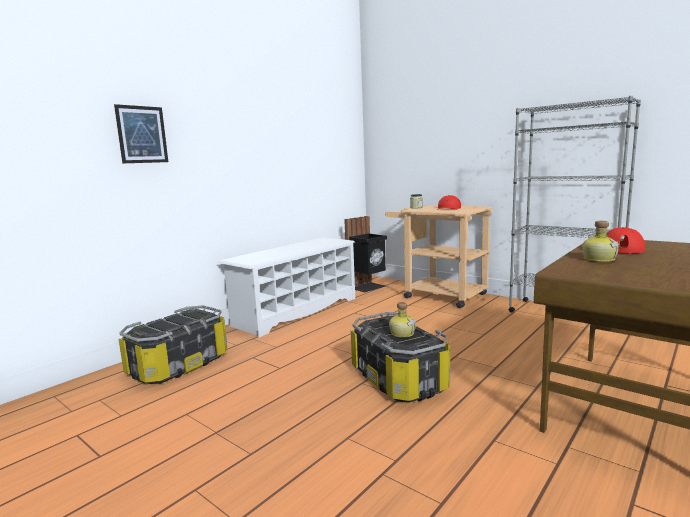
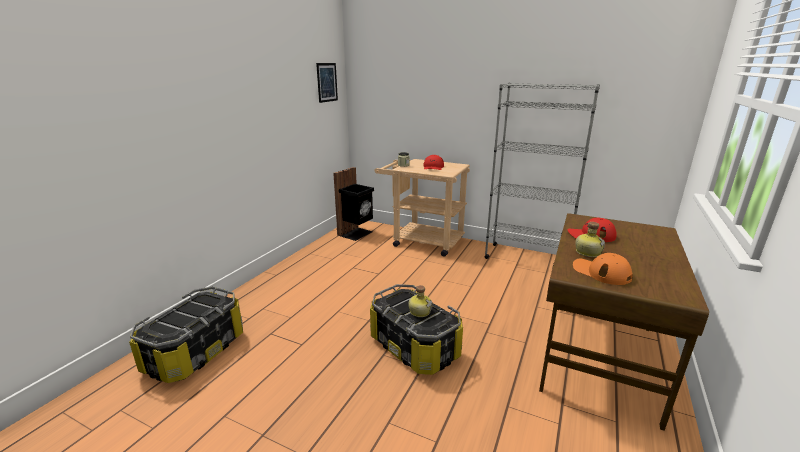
camera: 15 degrees left, 10 degrees up
picture [114,104,168,163] -> picture moved to [316,63,338,103]
white shoe rack [218,237,355,338] -> none
none -> orange cap [573,253,633,285]

